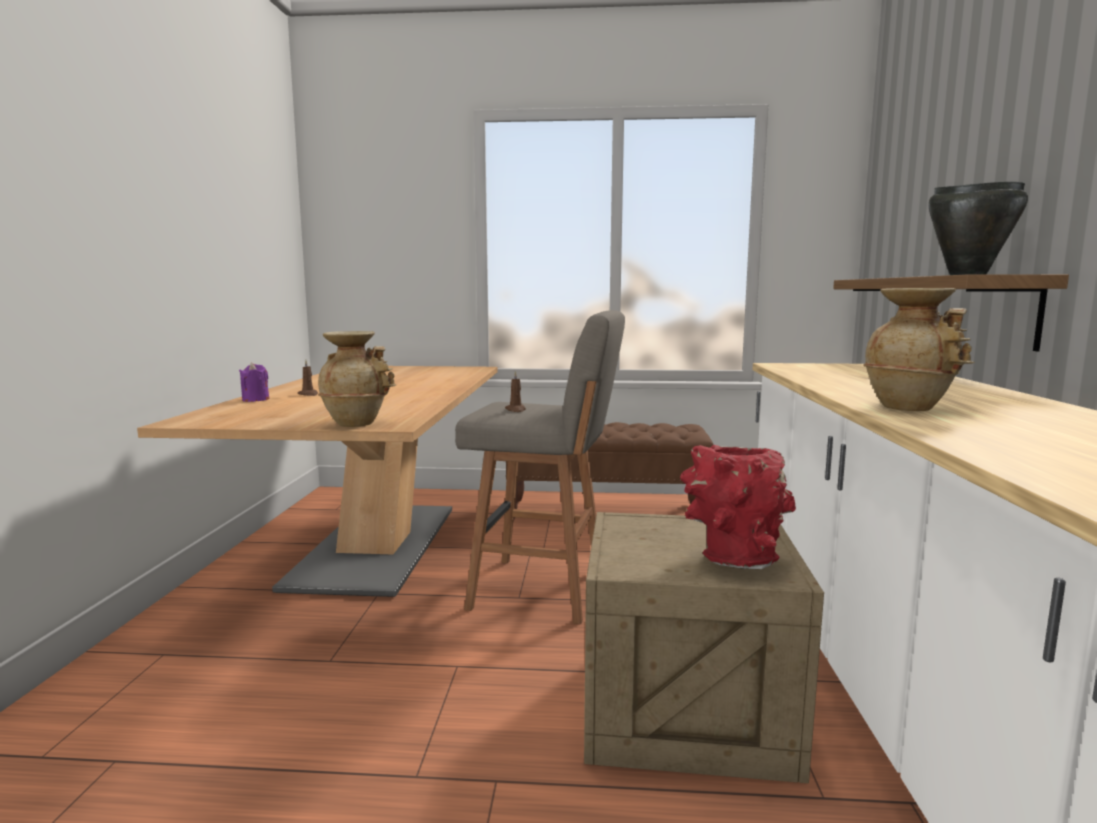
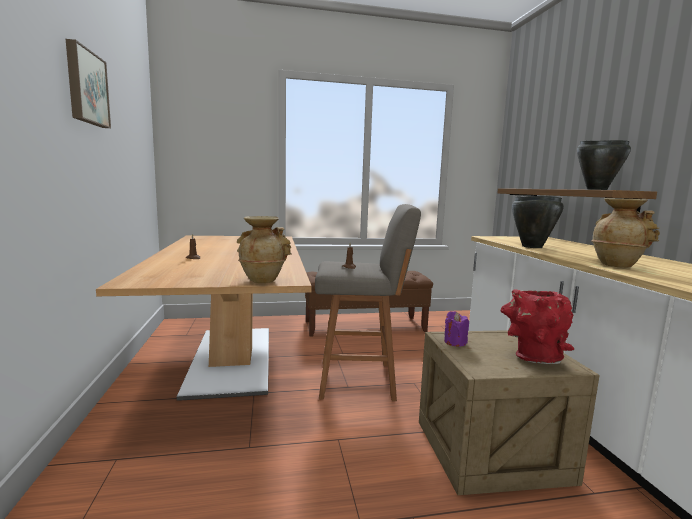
camera: 15 degrees left, 0 degrees up
purple candle [239,363,269,402] -> purple candle moved to [444,311,469,347]
none -> picture [66,39,111,128]
none -> black cooking pot [512,196,564,248]

